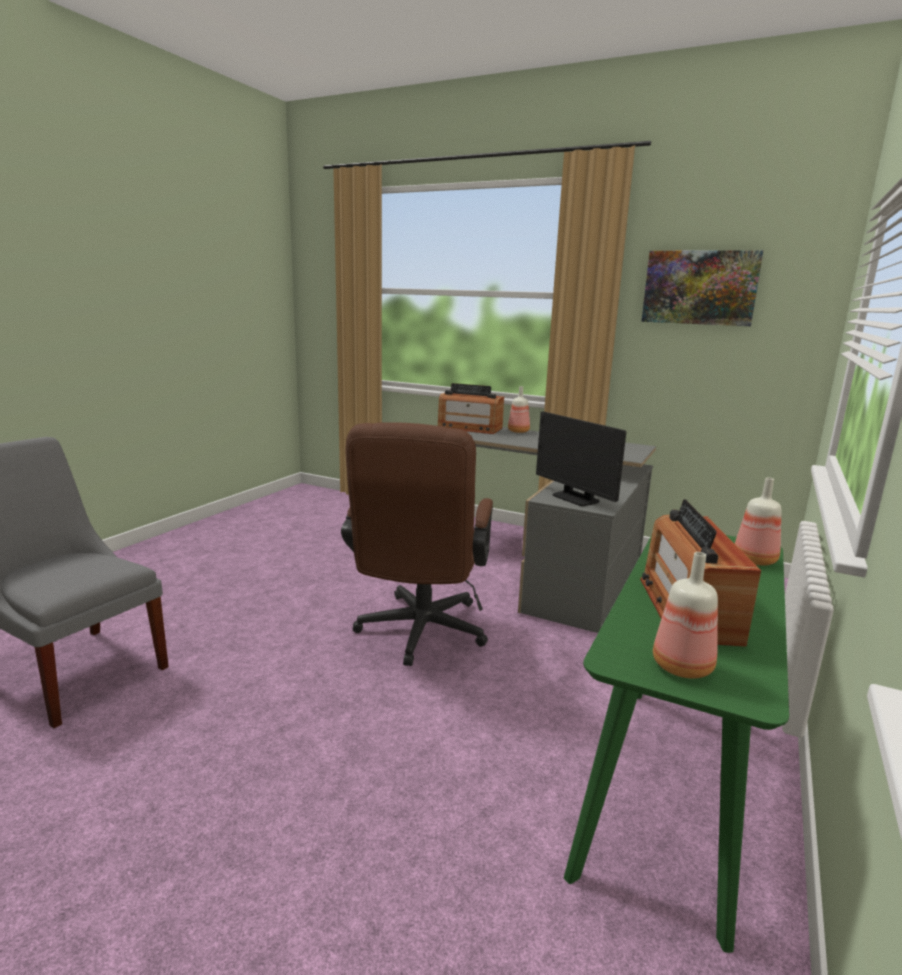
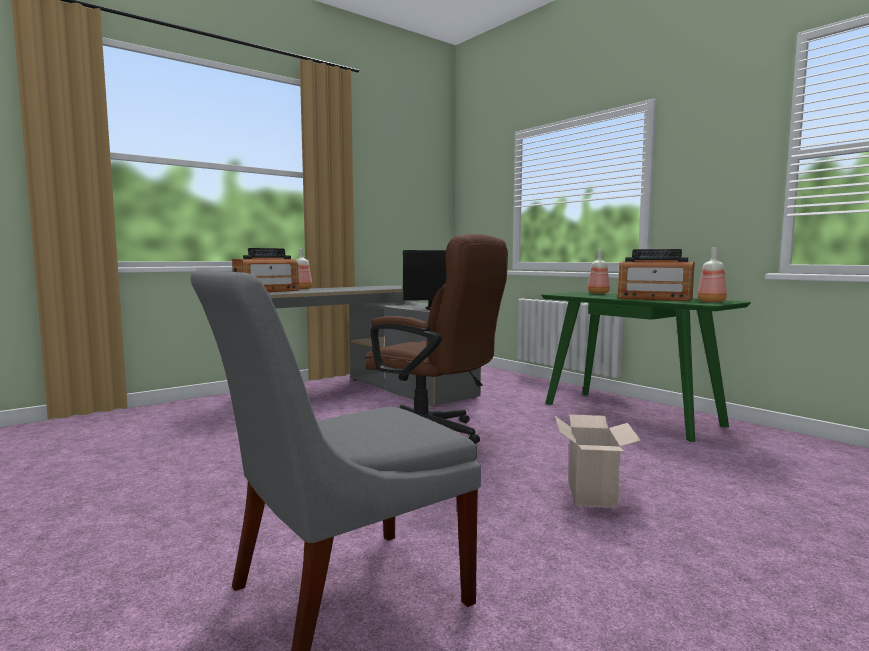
camera: 65 degrees left, 10 degrees down
picture [641,250,764,326] -> none
none -> cardboard box [555,415,641,508]

